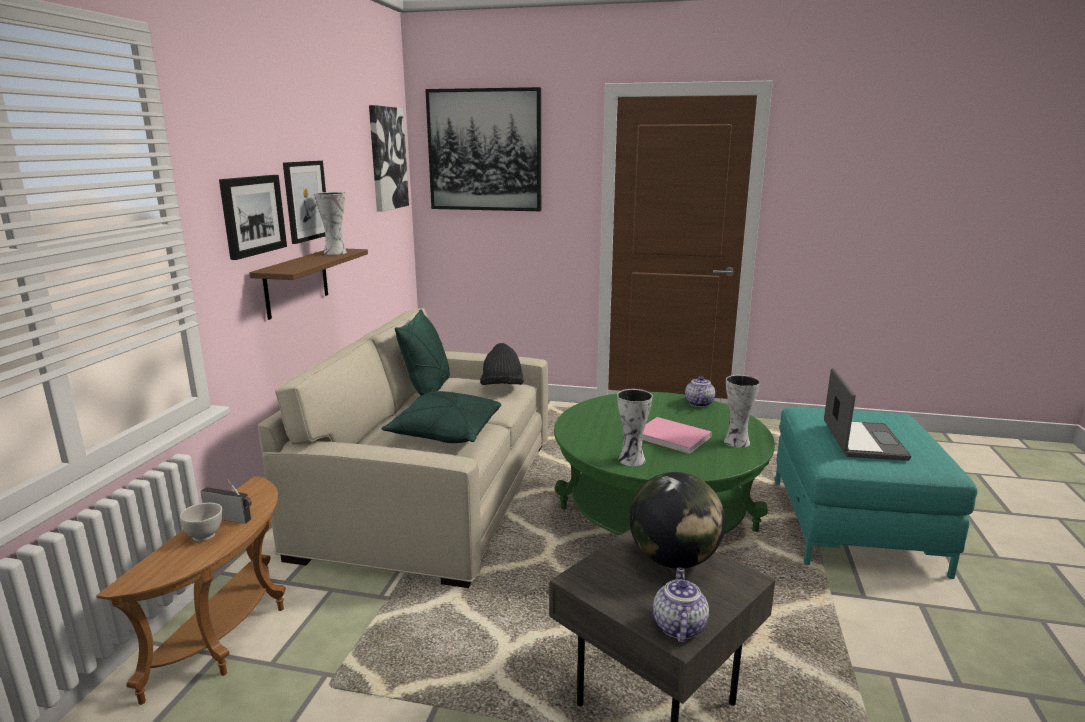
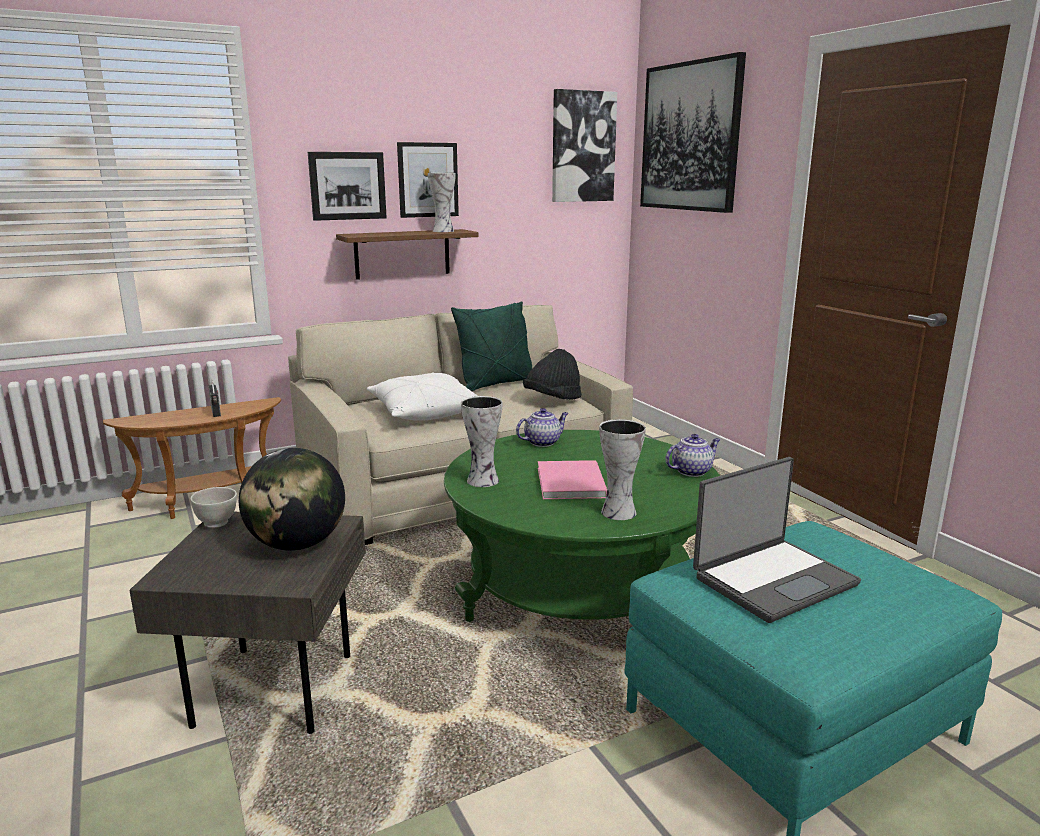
camera: 50 degrees right, 0 degrees up
white bowl [180,503,222,541] -> white bowl moved to [190,487,237,528]
green pillow [382,391,501,443] -> white pillow [367,373,478,421]
teapot [653,567,709,643] -> teapot moved to [516,408,568,447]

